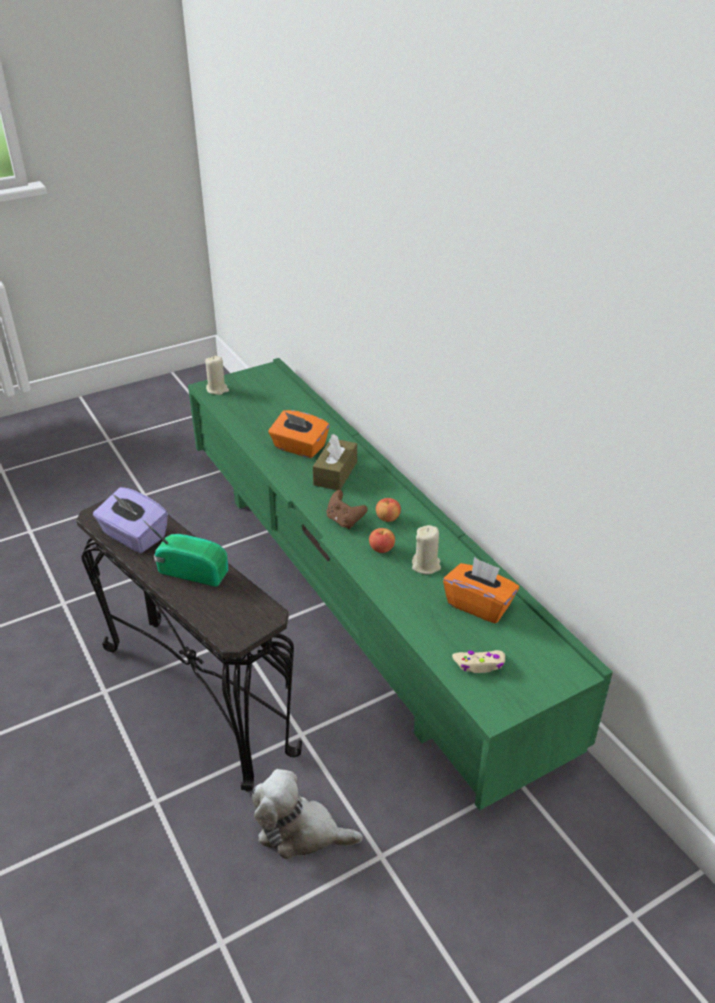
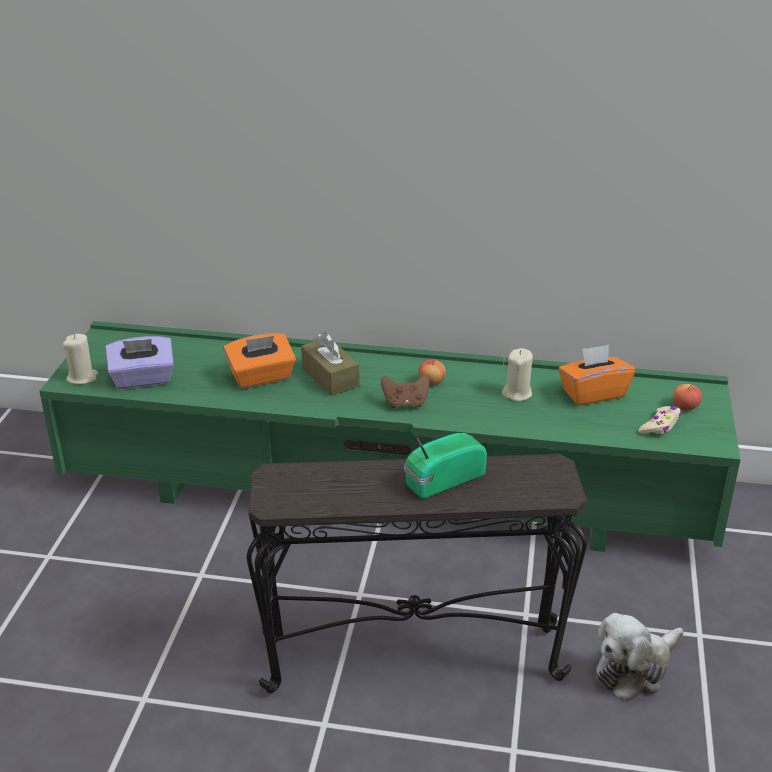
camera: 50 degrees left, 5 degrees down
purple tissue box [93,487,168,553] -> purple tissue box moved to [106,336,174,389]
apple [369,528,395,553] -> apple moved to [673,384,702,410]

